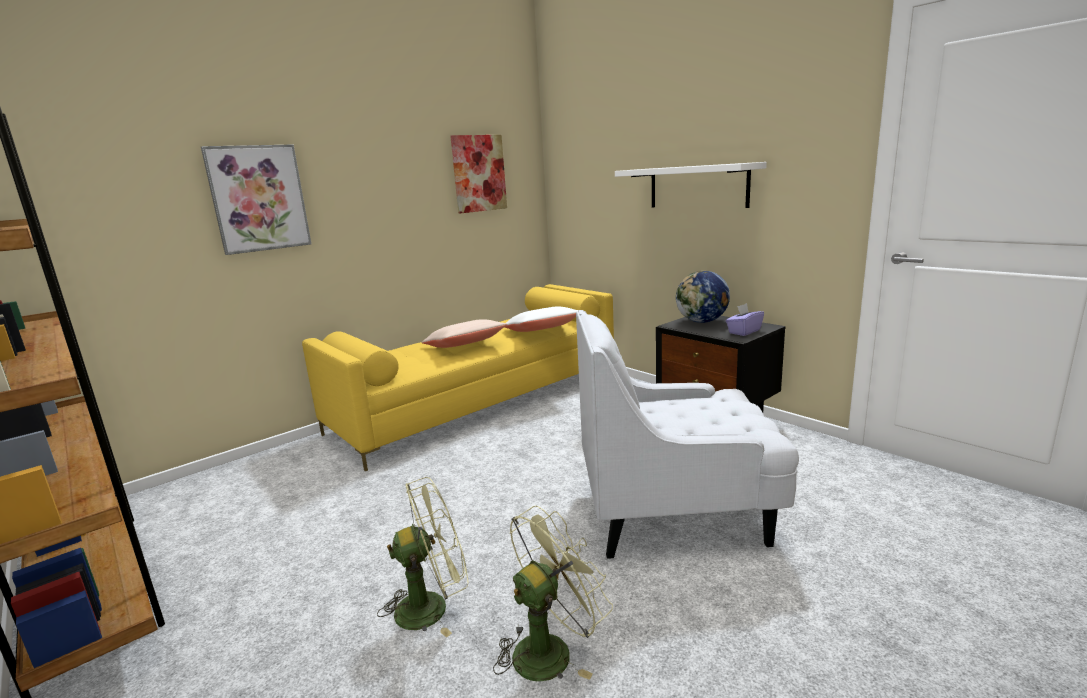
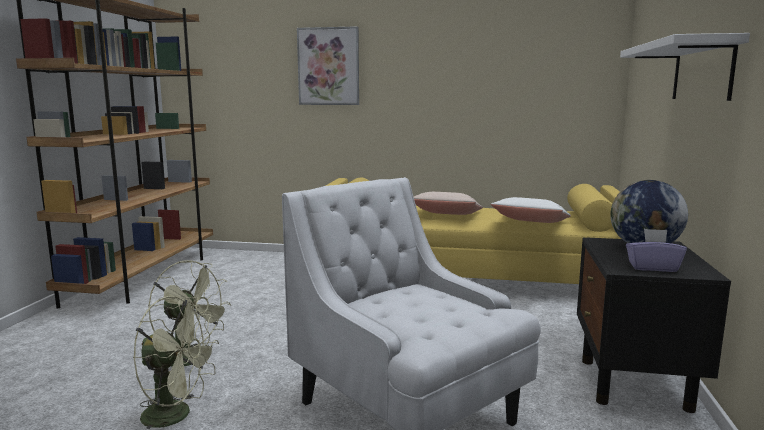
camera: 50 degrees right, 5 degrees down
picture [450,135,507,213] -> none

